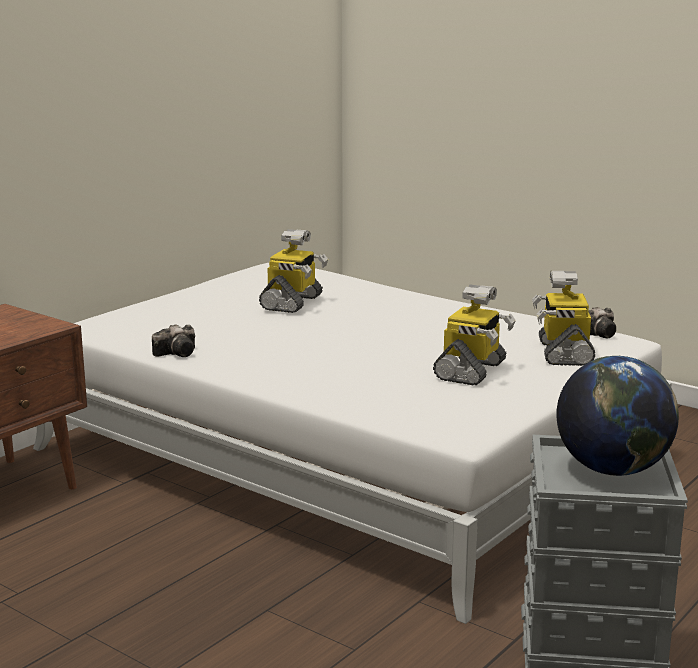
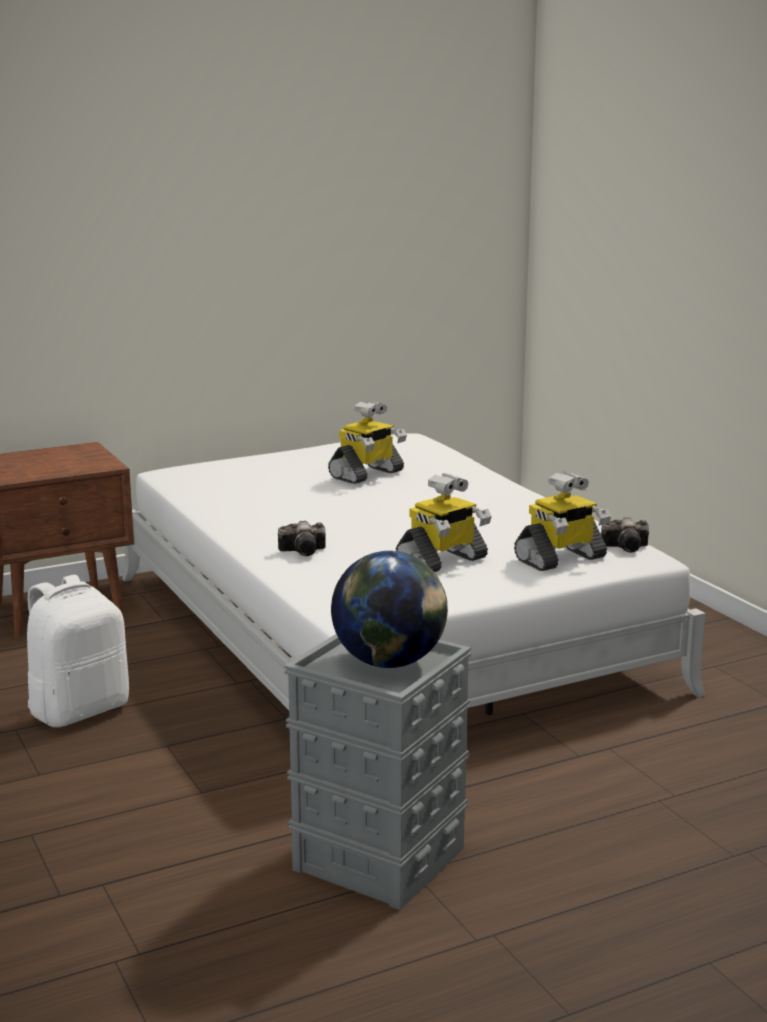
camera: 25 degrees right, 0 degrees up
camera [152,324,195,357] -> camera moved to [278,521,326,556]
toy robot [532,271,595,366] -> toy robot turned 150 degrees counterclockwise [514,471,611,571]
none -> white backpack [27,575,129,728]

